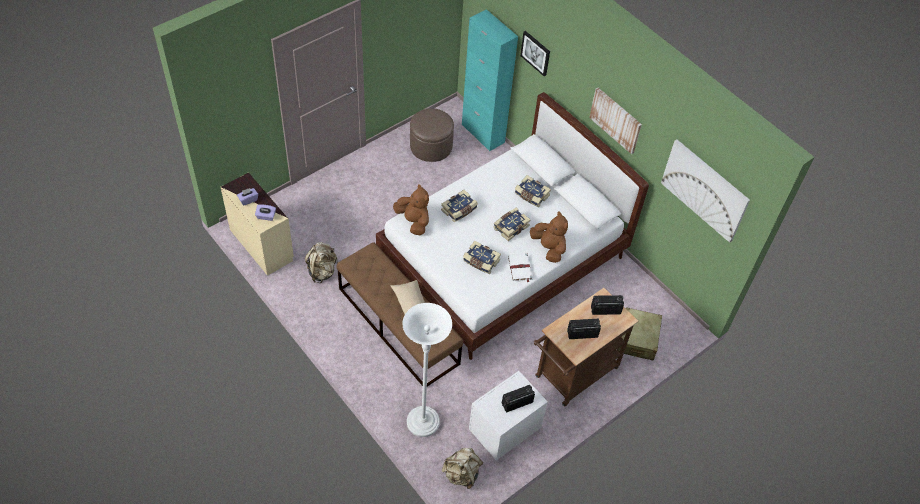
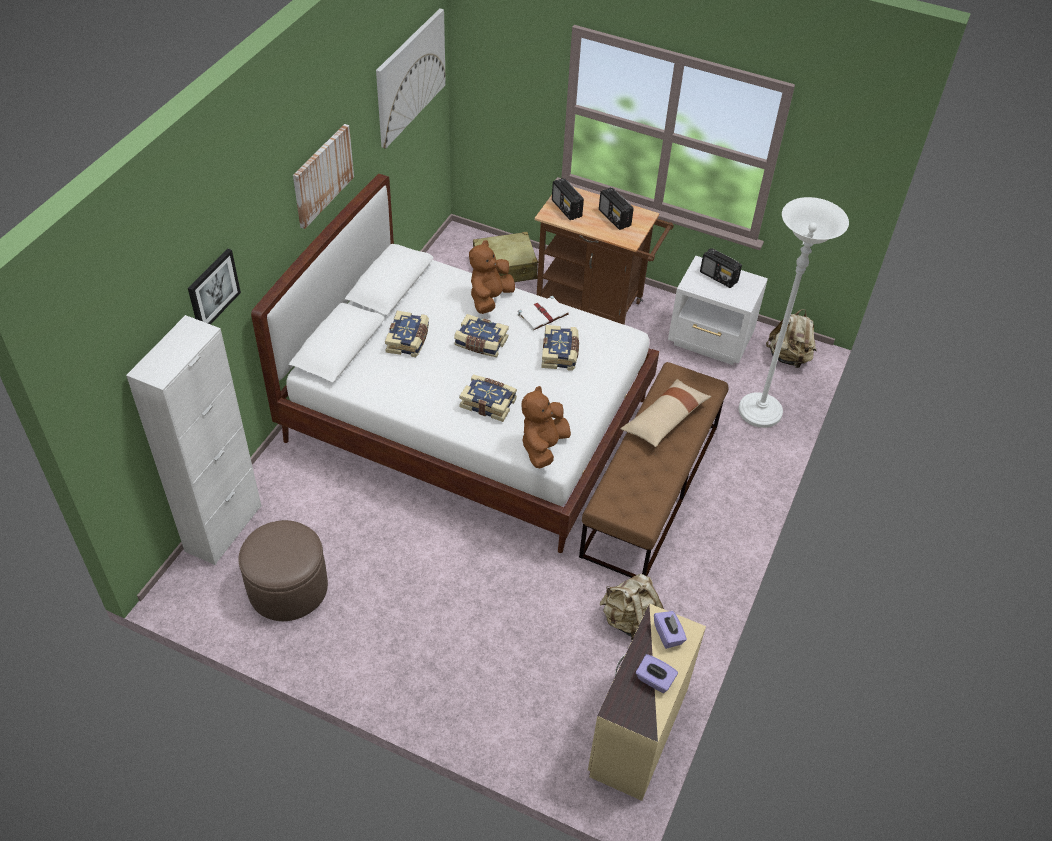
camera: 115 degrees left, 5 degrees down
turquoise cabinet [462,9,518,151] -> white cabinet [126,315,262,565]

